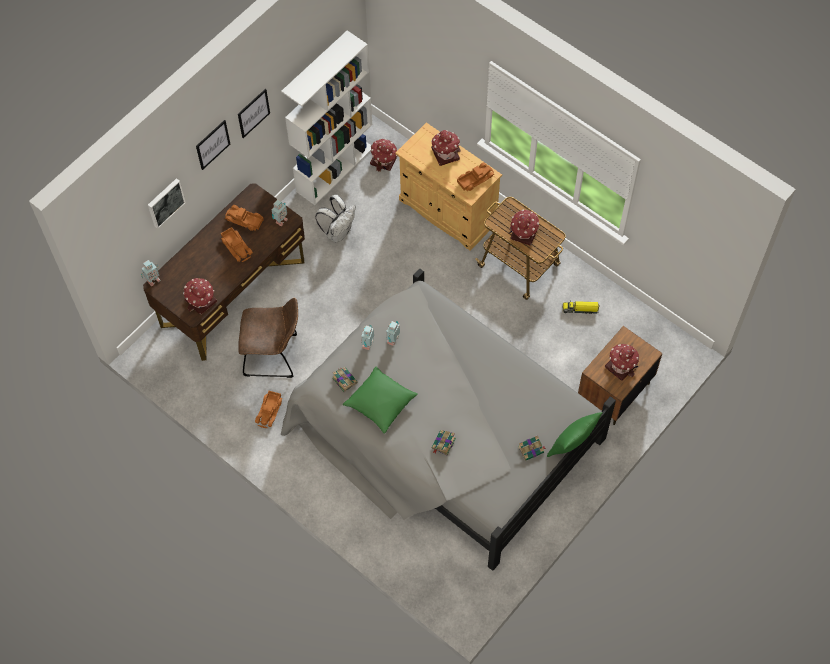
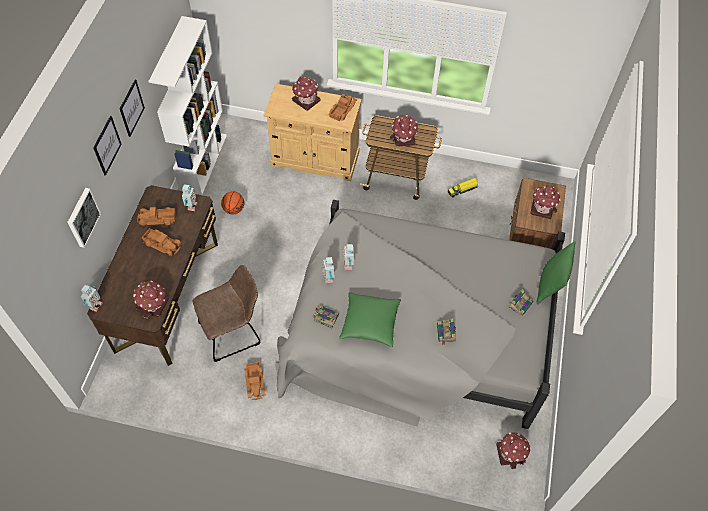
camera: 30 degrees left, 5 degrees down
white backpack [315,195,356,243] -> basketball [221,191,244,214]
toy house [370,139,397,172] -> toy house moved to [496,432,530,469]

